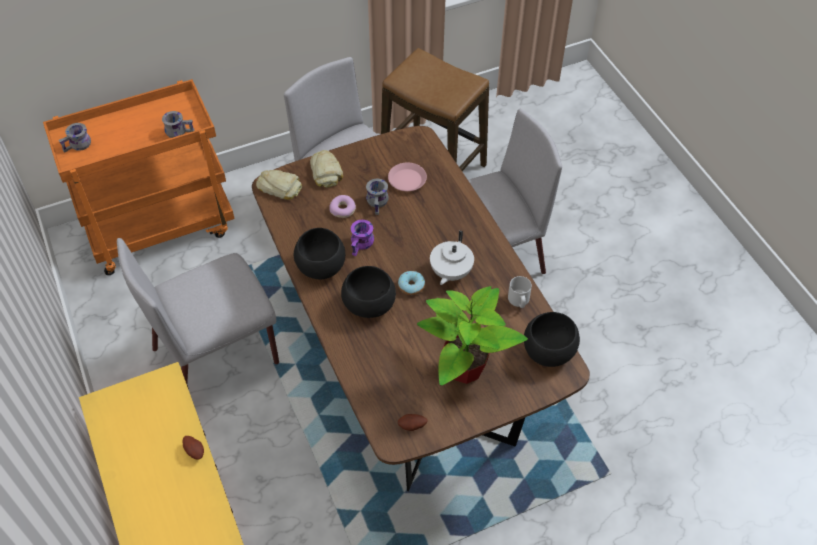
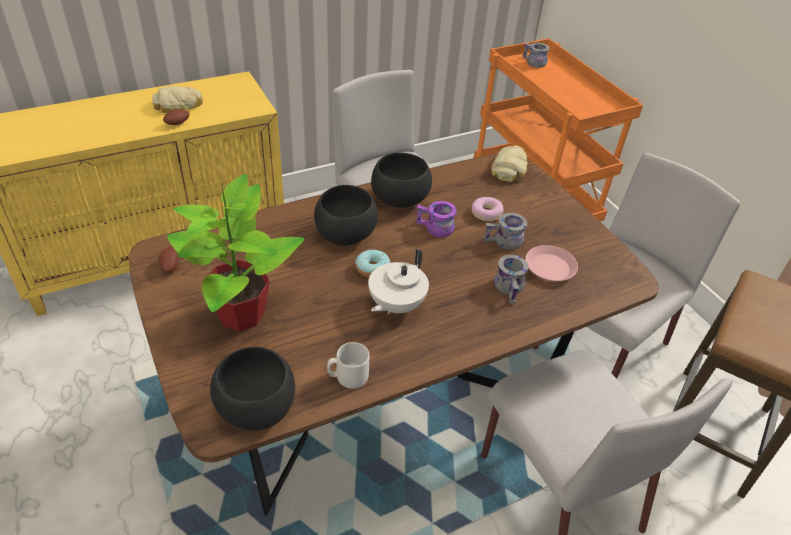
camera: 85 degrees right, 10 degrees down
grey mug [162,111,195,138] -> grey mug moved to [494,255,529,304]
bread [310,150,343,188] -> bread moved to [152,86,203,113]
white teapot [430,230,474,285] -> white teapot turned 75 degrees counterclockwise [368,249,429,314]

